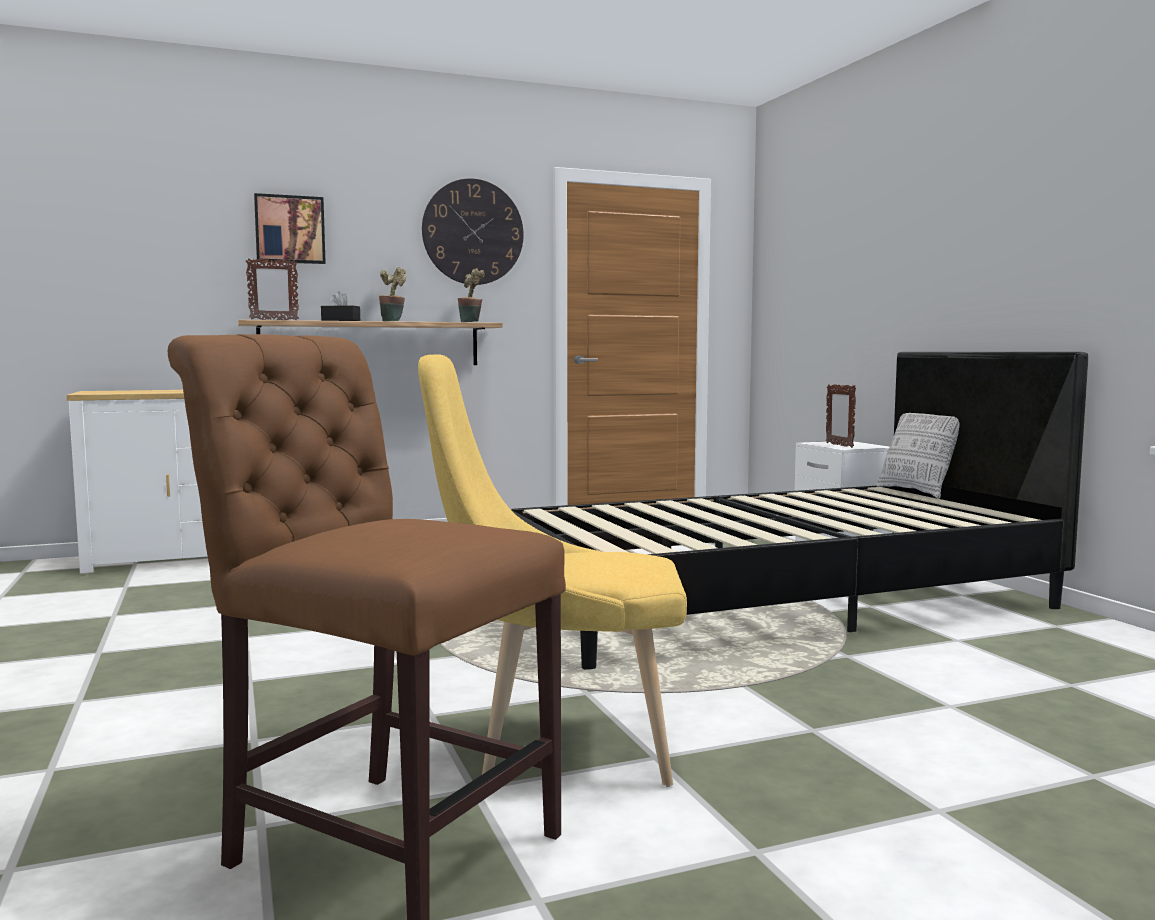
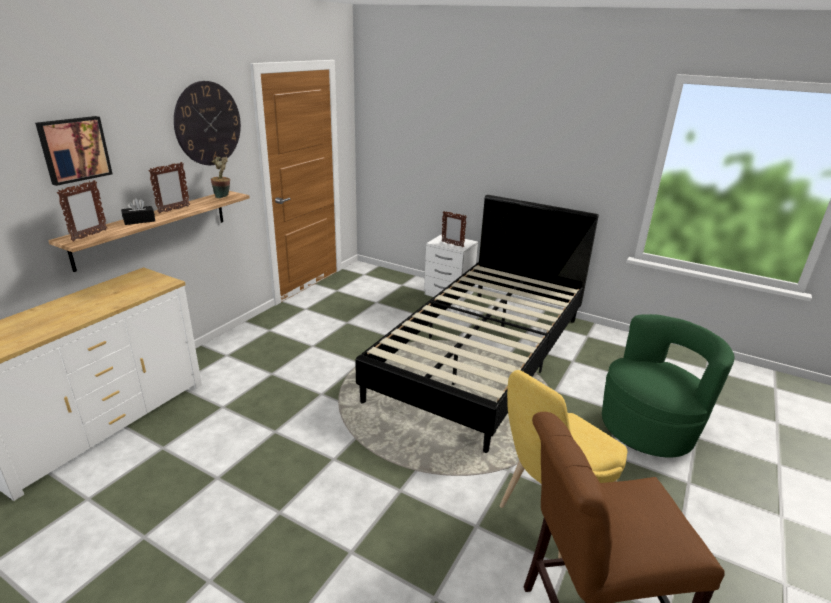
camera: 40 degrees left, 20 degrees up
potted plant [379,267,406,321] -> picture frame [148,162,190,214]
pillow [876,413,960,499] -> none
none -> green armchair [602,314,734,458]

